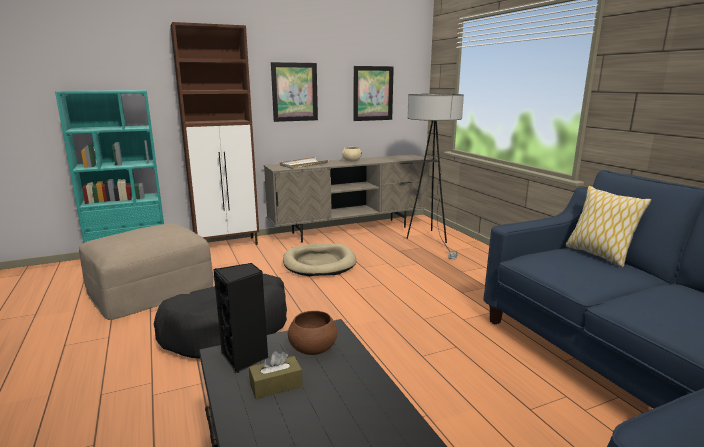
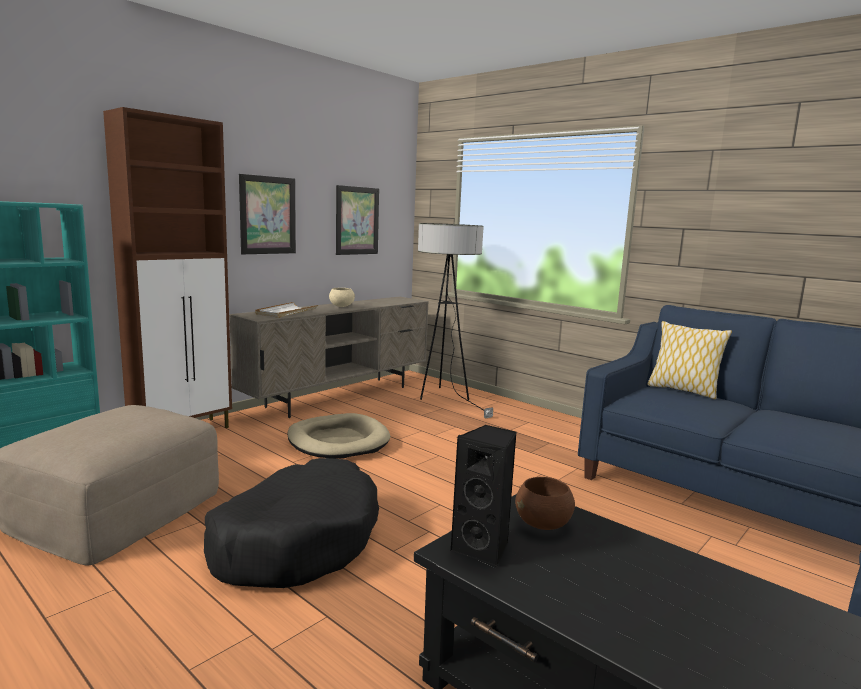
camera: 25 degrees left, 5 degrees down
brown tissue box [249,351,303,399] -> none

